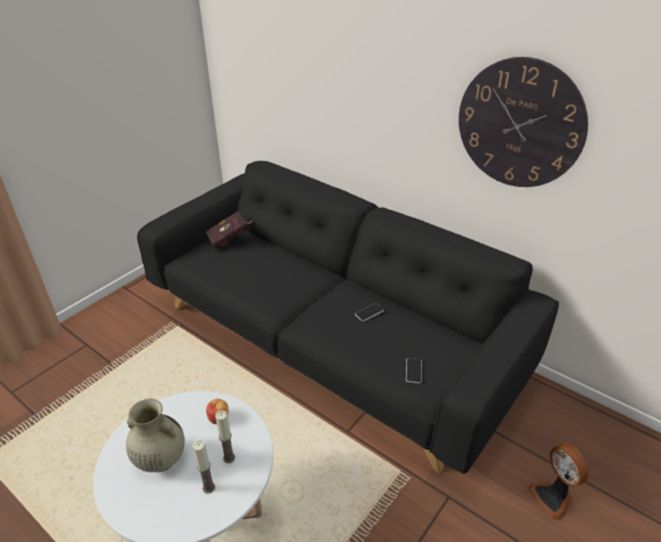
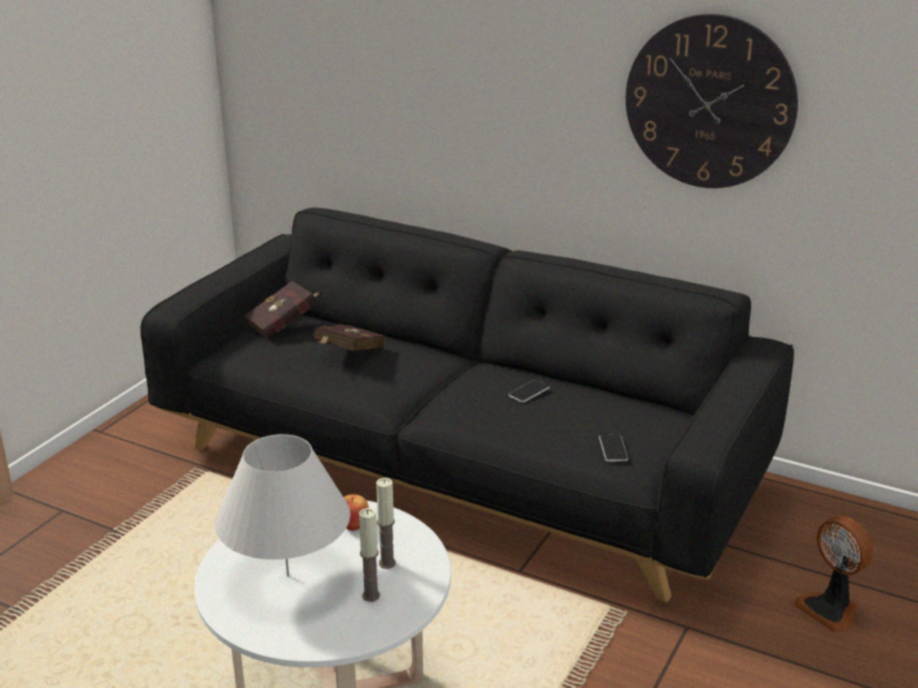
camera: 10 degrees left, 10 degrees down
beige vase [126,399,185,472] -> white table lamp [215,434,350,576]
none -> red book [313,324,386,351]

